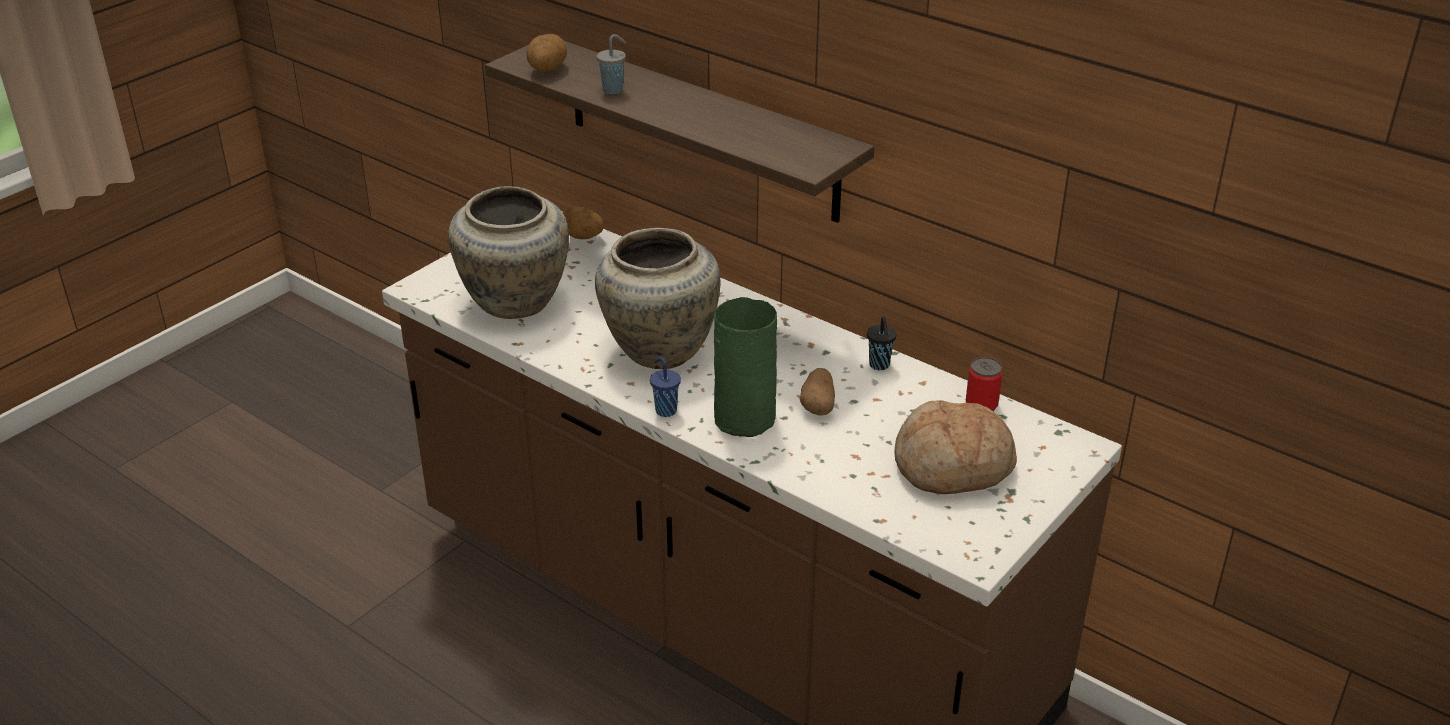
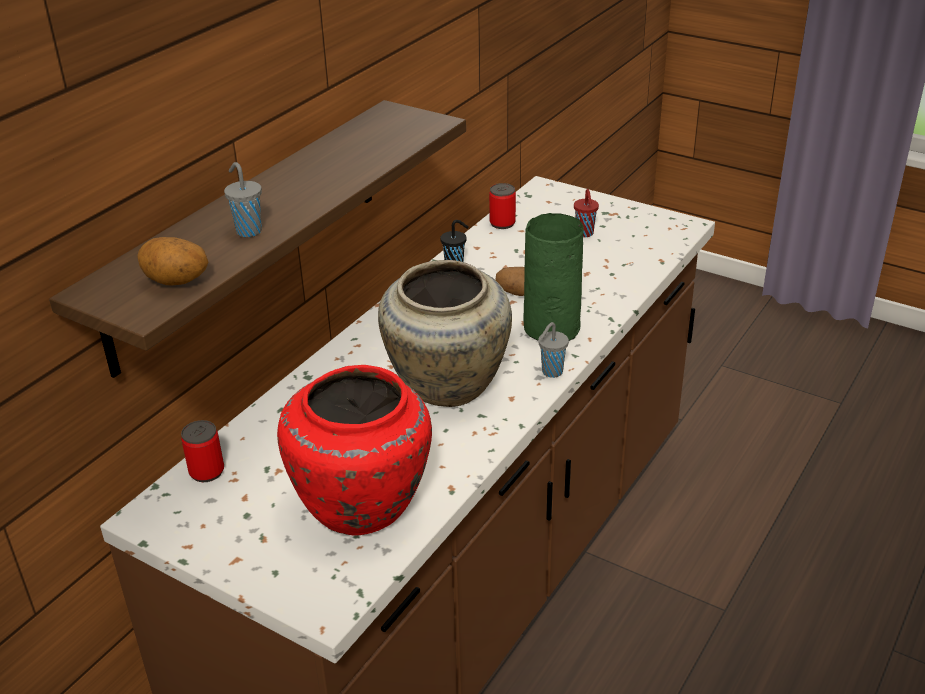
camera: 95 degrees left, 0 degrees up
beige vase [448,186,569,319] -> red vase [277,365,432,535]
potato [562,206,604,239] -> can [181,420,224,482]
blue cup [650,357,681,417] -> grey cup [538,322,569,378]
bread [894,400,1017,494] -> red cup [574,189,599,237]

